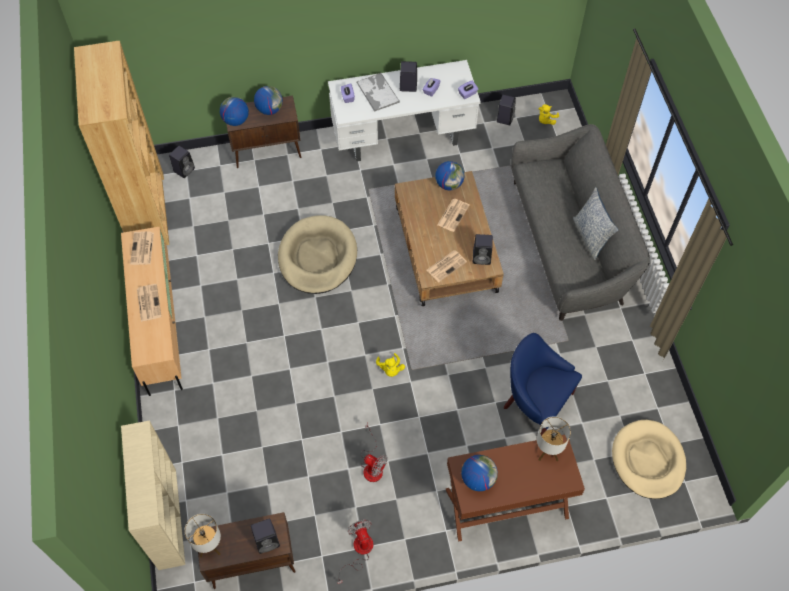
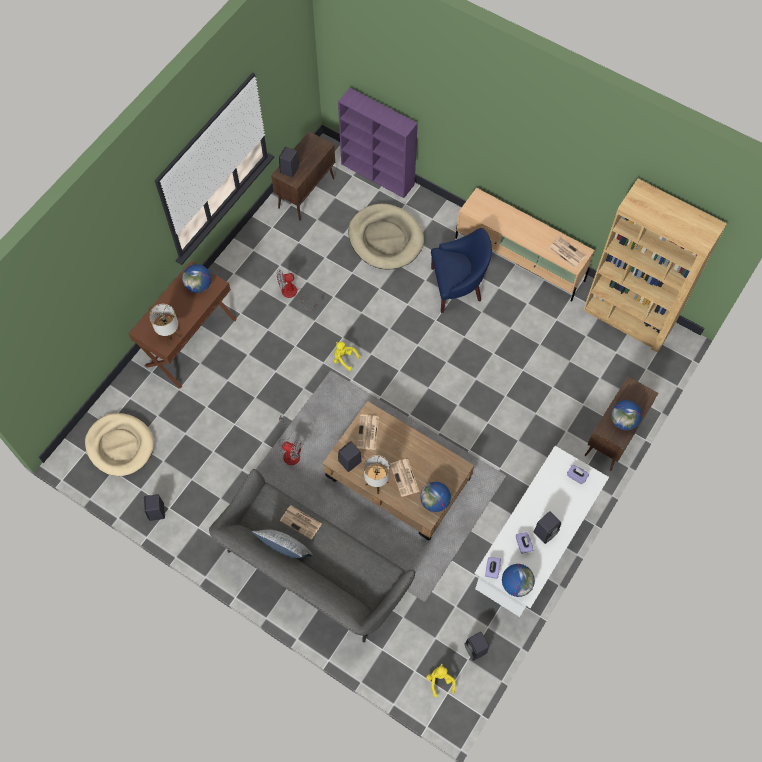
camera: 135 degrees right, 5 degrees up
beige bookcase [121,420,185,570] -> purple bookcase [338,88,418,198]
newspaper [137,284,161,322] -> newspaper moved to [280,505,322,539]
black speaker [169,146,195,178] -> black speaker moved to [144,494,165,521]
table lamp [184,514,221,557] -> table lamp moved to [364,455,390,495]
globe [220,97,249,126] -> globe moved to [502,564,535,597]
beige dog bed [278,215,357,294] -> beige dog bed moved to [348,204,424,270]
fan [338,520,373,584] -> fan moved to [279,415,302,465]
tray [356,73,400,112] -> none
blue armchair [504,333,582,436] -> blue armchair moved to [431,228,492,313]

